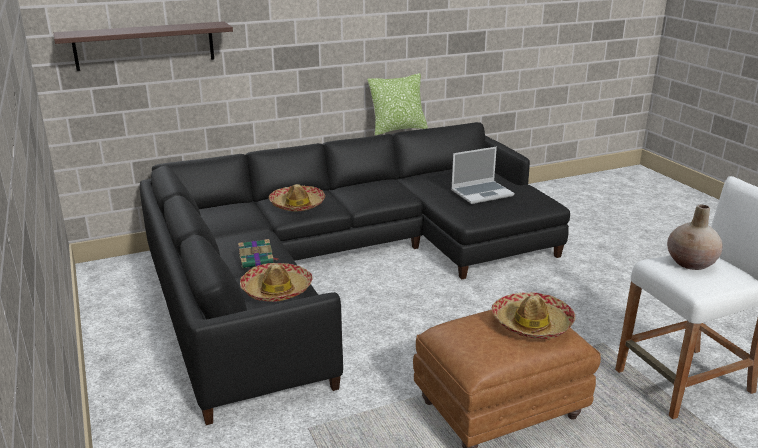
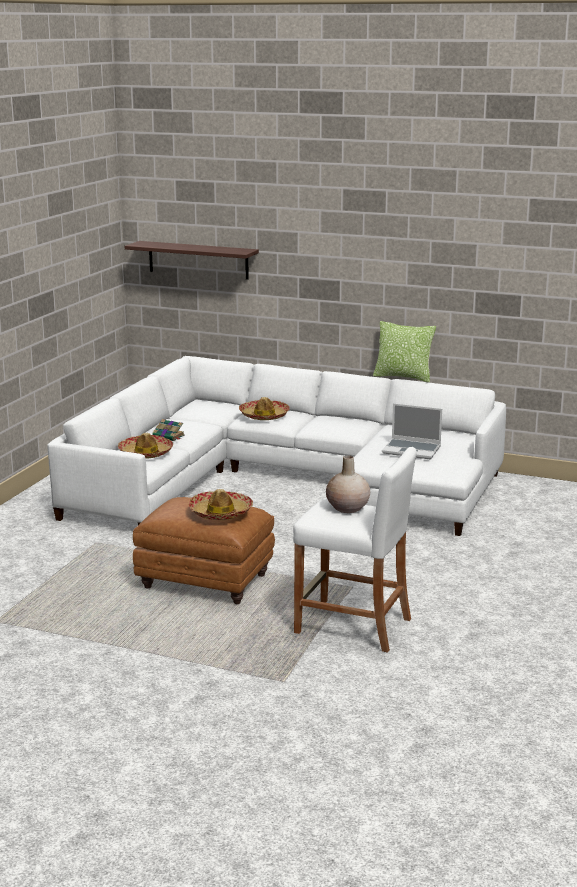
camera: 45 degrees right, 5 degrees down
black sofa [140,122,570,425] -> white sofa [47,356,506,536]

